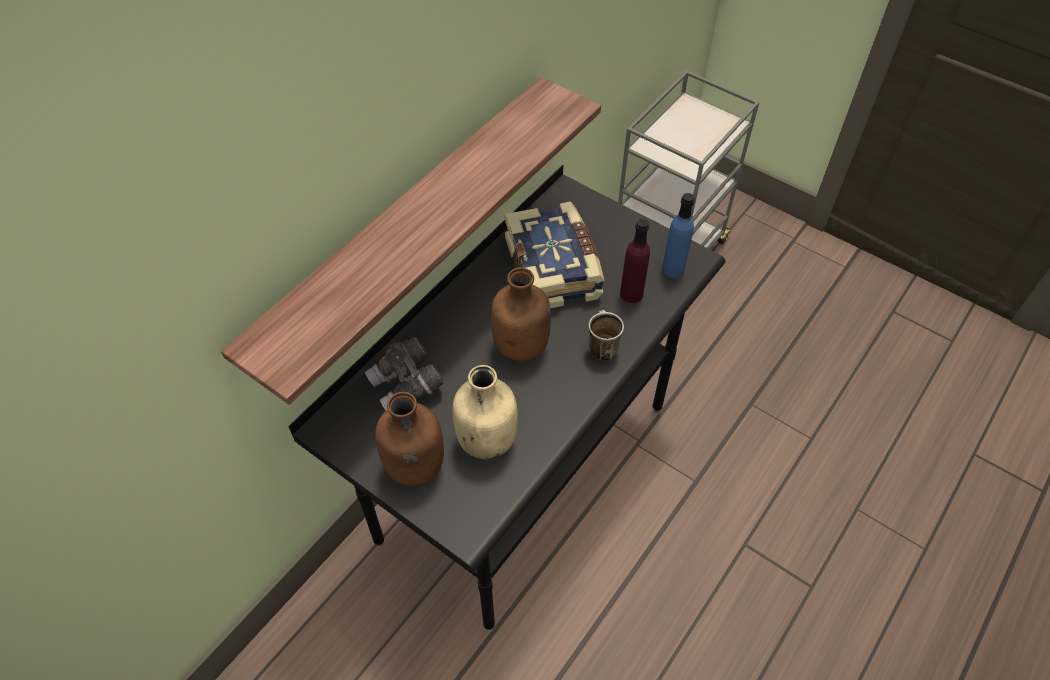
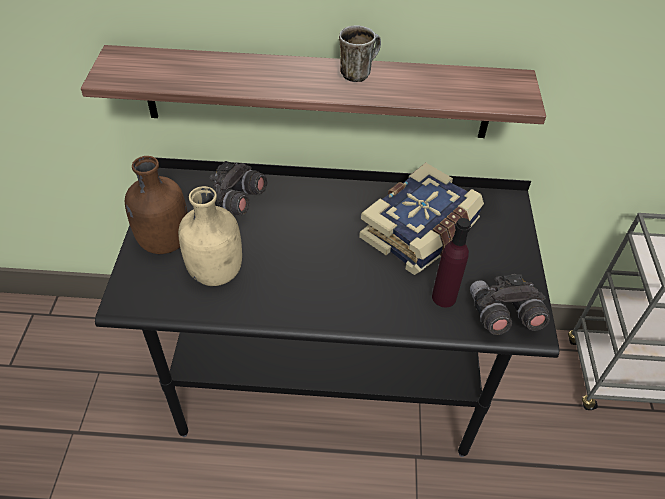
camera: 55 degrees right, 5 degrees down
brown bottle [491,267,551,361] -> none
mug [588,310,624,361] -> mug moved to [339,25,381,82]
blue bottle [662,193,695,278] -> grey binoculars [470,274,550,335]

